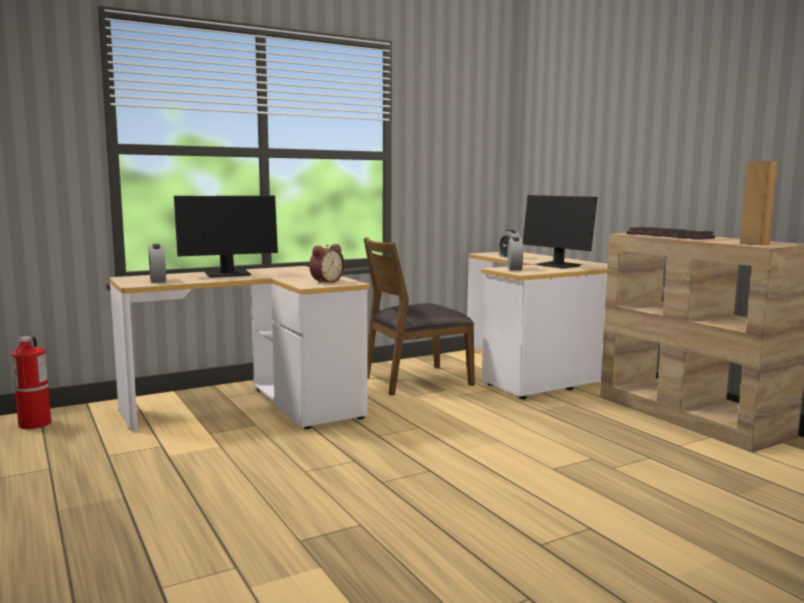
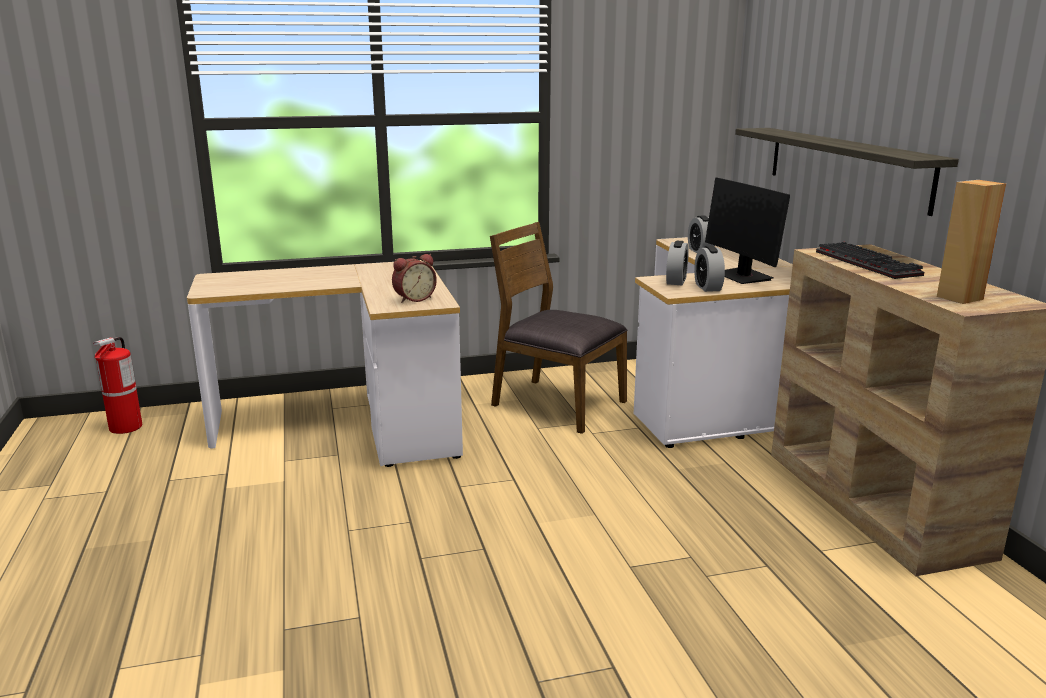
camera: 15 degrees right, 10 degrees up
alarm clock [149,244,166,283] -> alarm clock moved to [694,246,725,292]
monitor [174,196,278,278] -> none
brown chair [364,237,475,396] -> brown chair turned 45 degrees clockwise [490,222,628,434]
none -> shelf [735,128,959,216]

